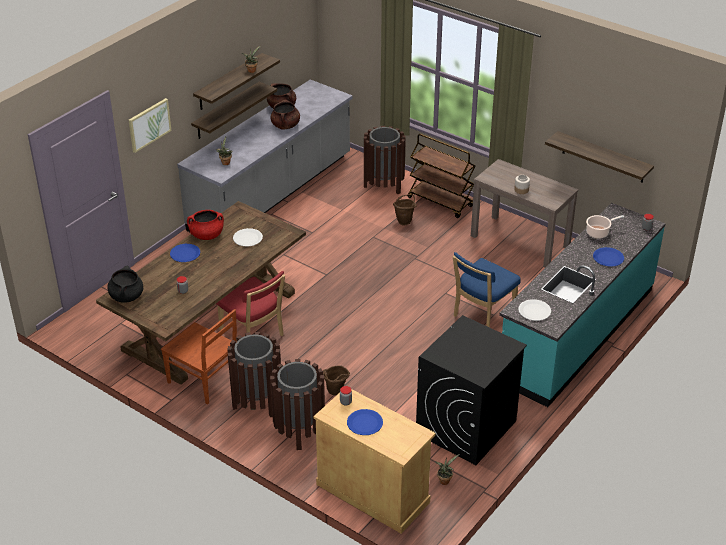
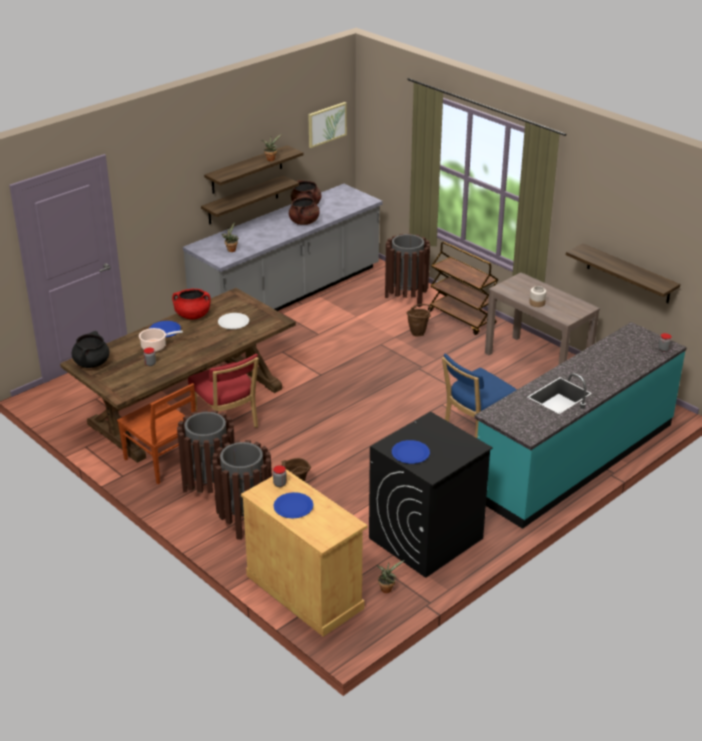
camera: 10 degrees right, 5 degrees down
picture [129,98,172,153] -> picture moved to [308,102,347,148]
white plate [518,299,551,321] -> none
cooking pot [586,215,624,239] -> cooking pot moved to [139,328,183,352]
blue plate [593,247,624,267] -> blue plate moved to [392,440,430,464]

